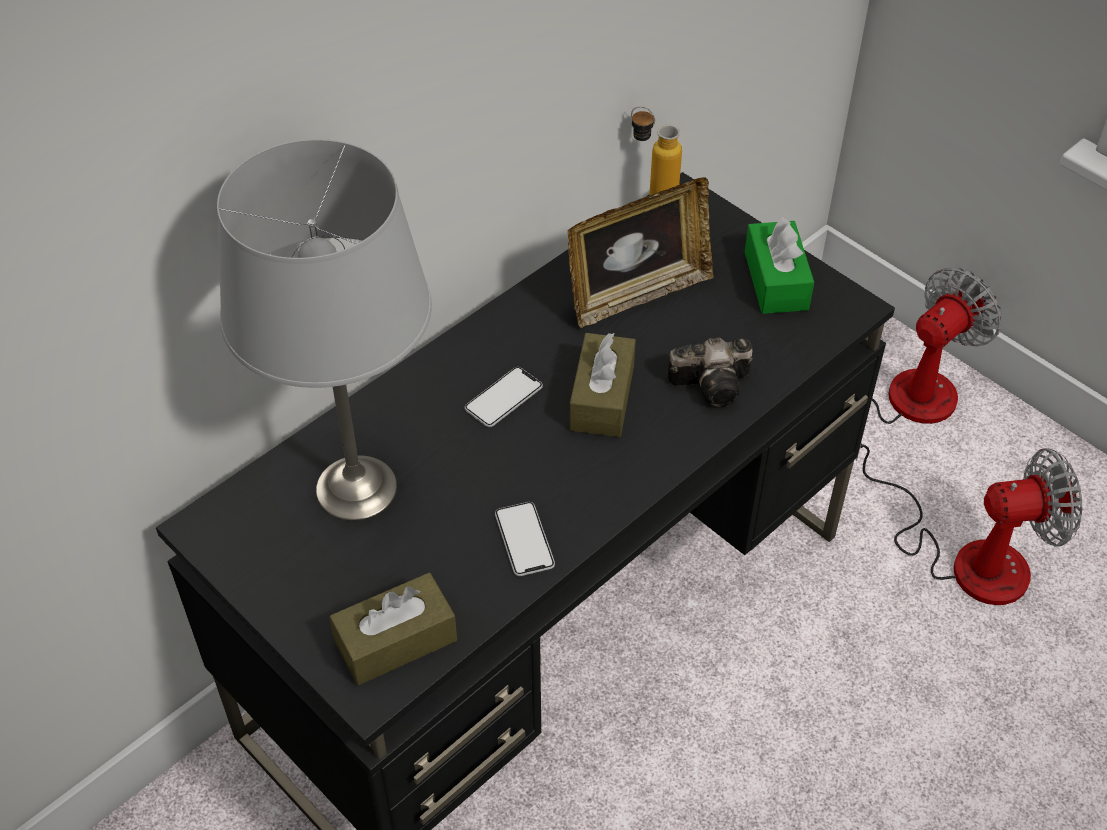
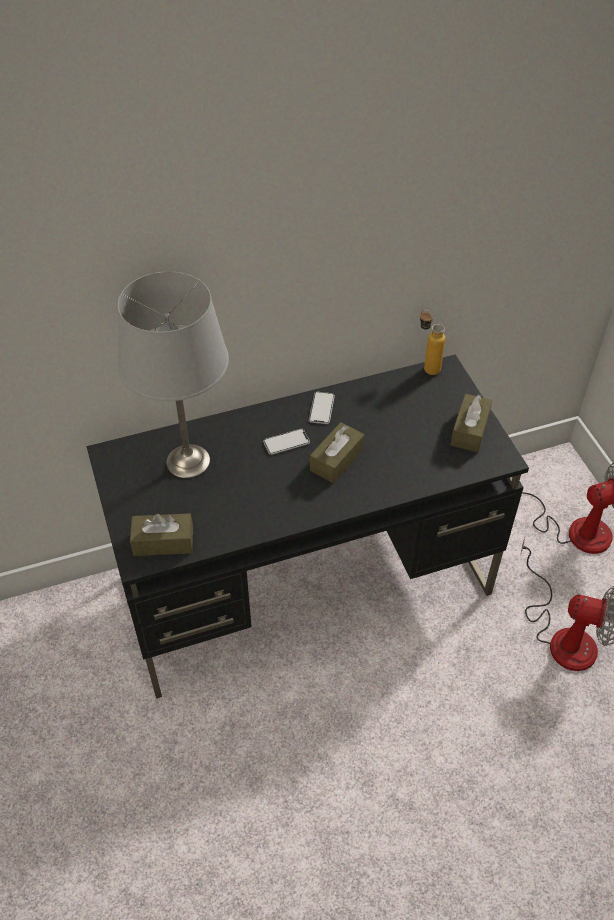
camera: 25 degrees right, 0 degrees up
phone [495,502,555,576] -> phone moved to [309,392,335,424]
picture frame [568,177,714,328] -> none
camera [668,338,753,407] -> none
green tissue box [745,217,814,314] -> brown tissue box [450,394,493,452]

